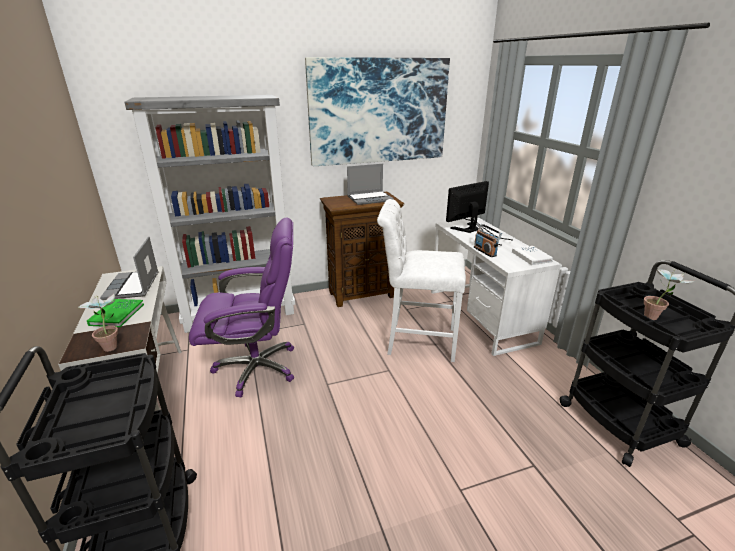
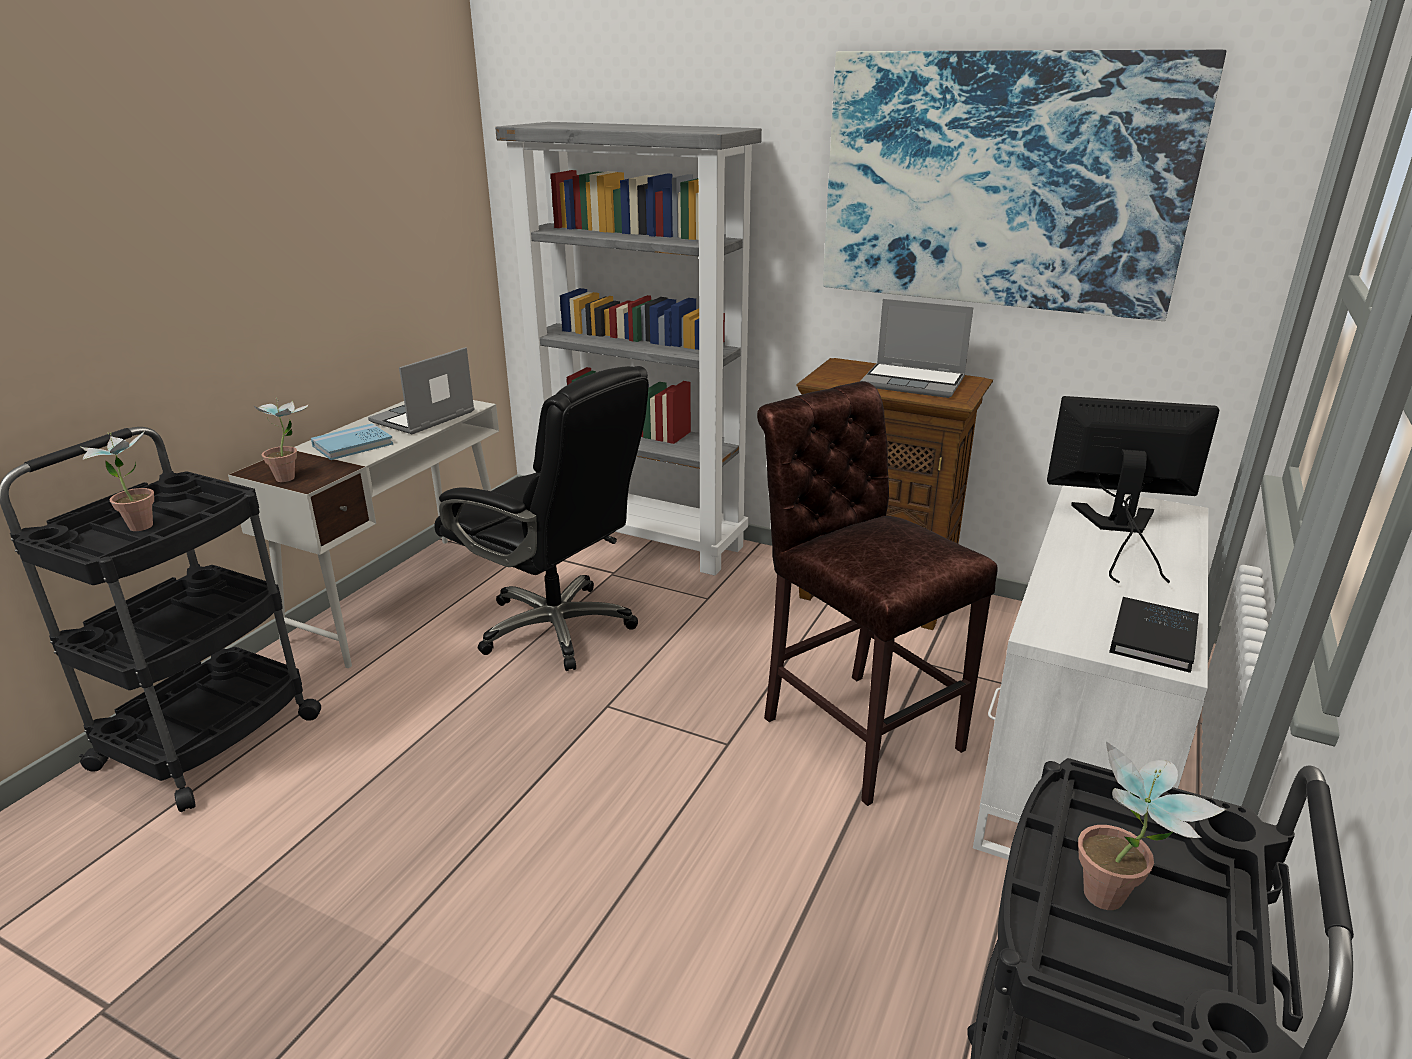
camera: 45 degrees right, 0 degrees up
green book [87,299,144,327] -> blue book [311,423,393,460]
purple office chair [189,218,294,398] -> black office chair [434,366,649,671]
white stool [377,199,466,362] -> brown stool [757,381,998,806]
radio [474,224,502,257] -> none
white book [512,246,553,265] -> black book [1109,597,1199,673]
none -> potted plant [81,431,154,531]

